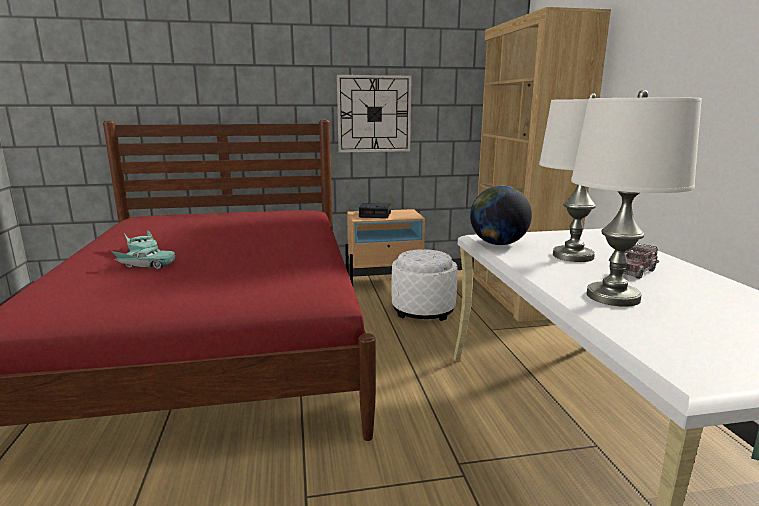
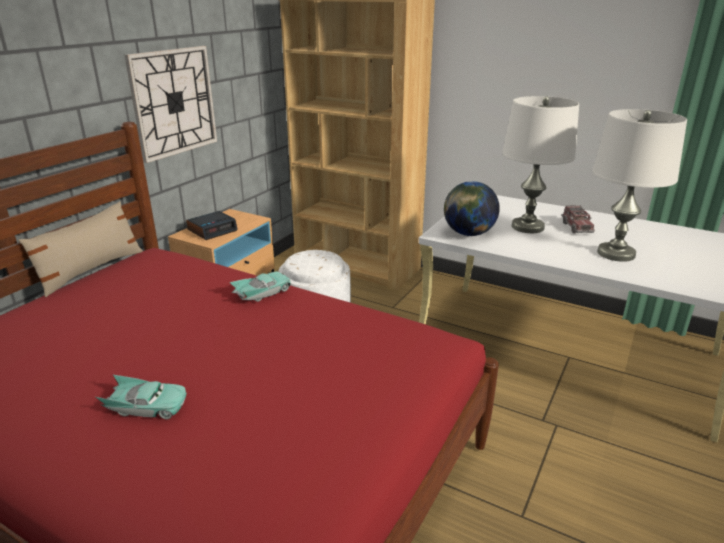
camera: 50 degrees left, 10 degrees up
turquoise toy car [111,244,176,269] -> turquoise toy car moved to [229,272,291,302]
none -> beige pillow [19,201,143,297]

